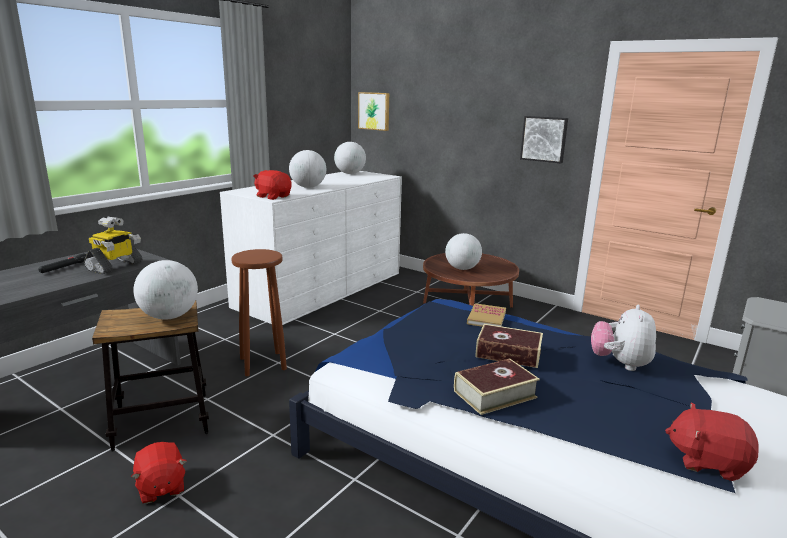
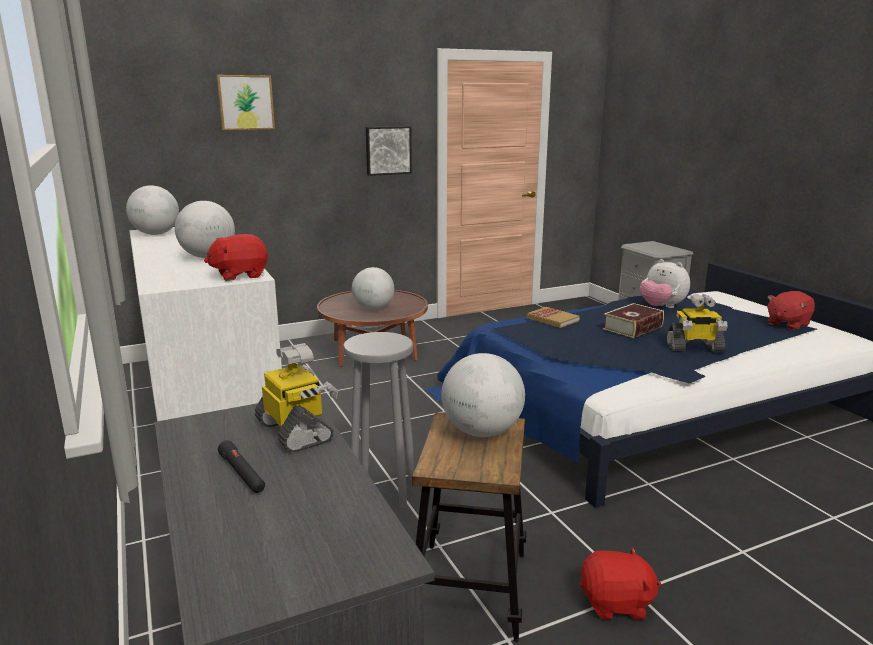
camera: 60 degrees left, 0 degrees up
brown stool [231,249,287,376] -> grey stool [343,332,414,508]
picture [358,92,389,131] -> picture moved to [216,75,275,130]
book [454,358,540,415] -> toy robot [666,294,728,352]

